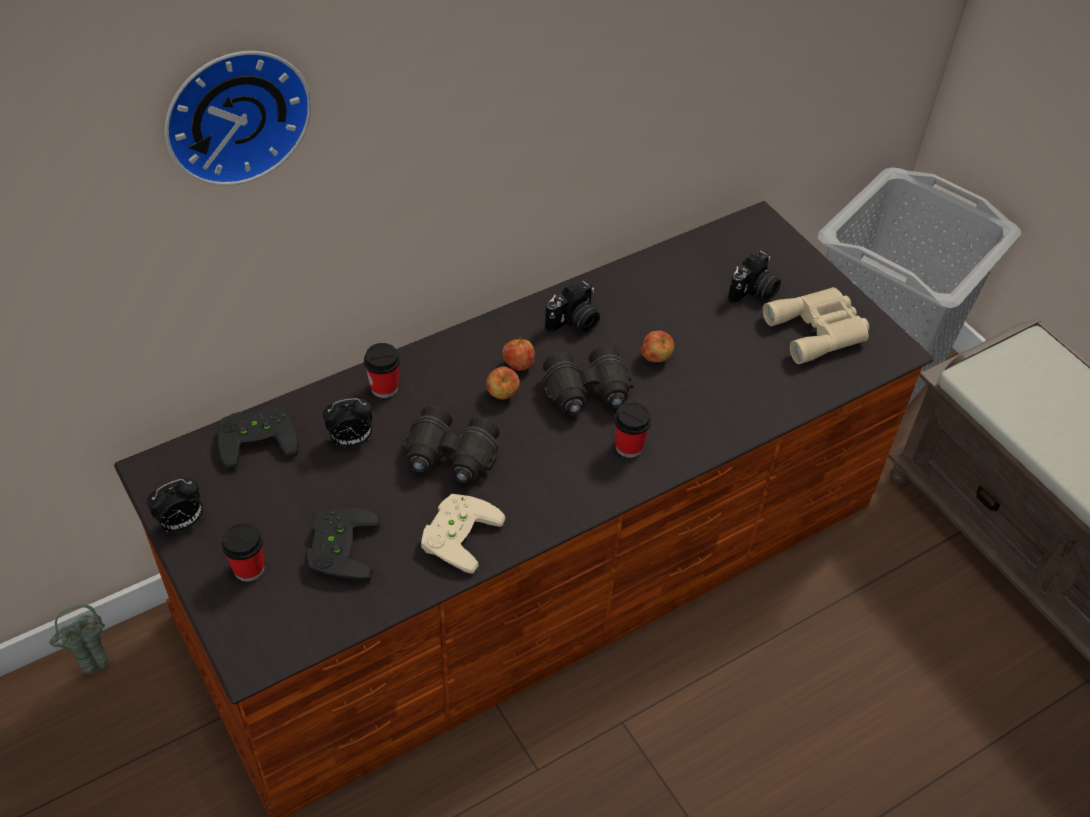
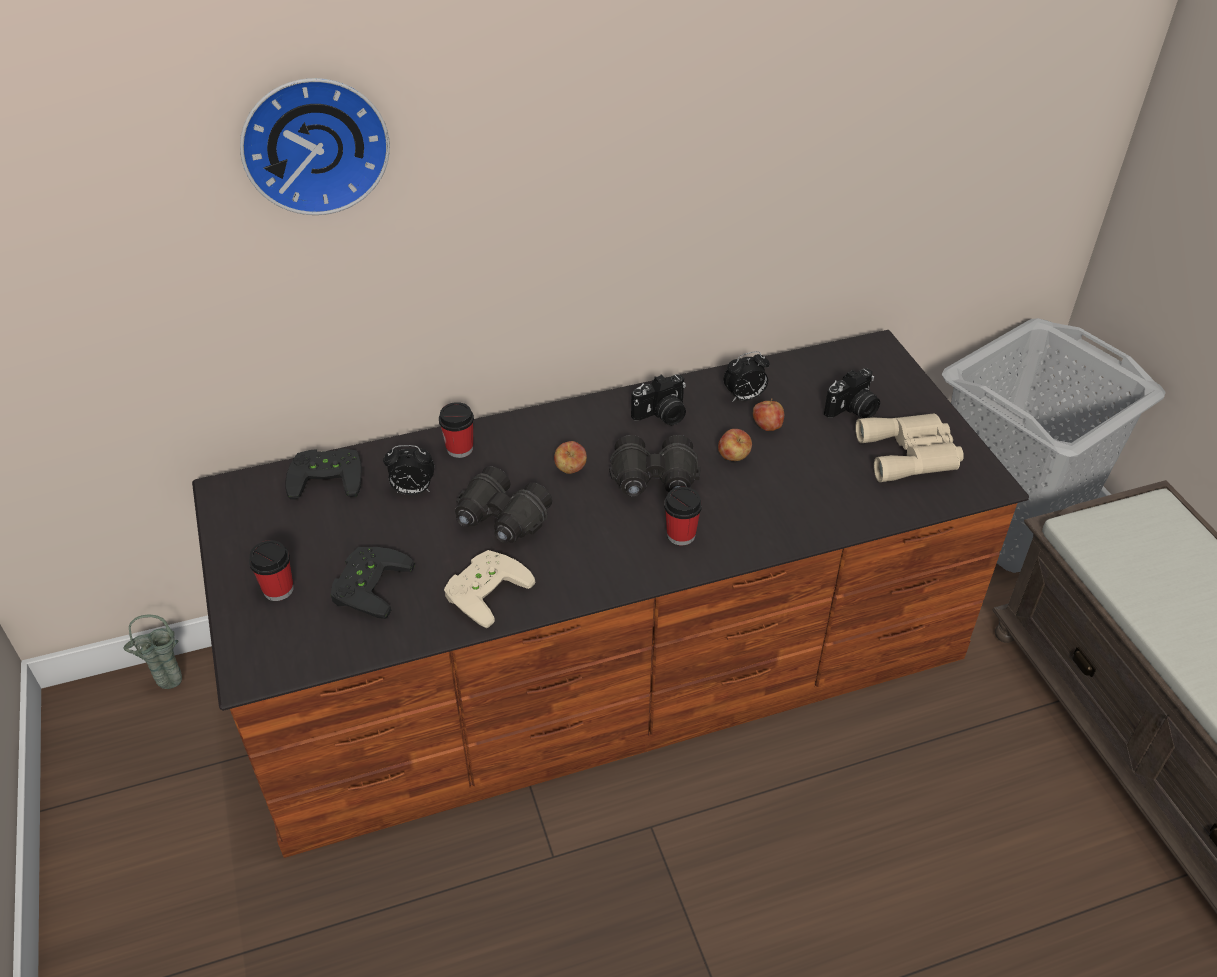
camera: 15 degrees right, 5 degrees down
alarm clock [147,478,203,532] -> alarm clock moved to [724,351,769,402]
apple [502,338,535,371] -> apple moved to [753,398,784,431]

